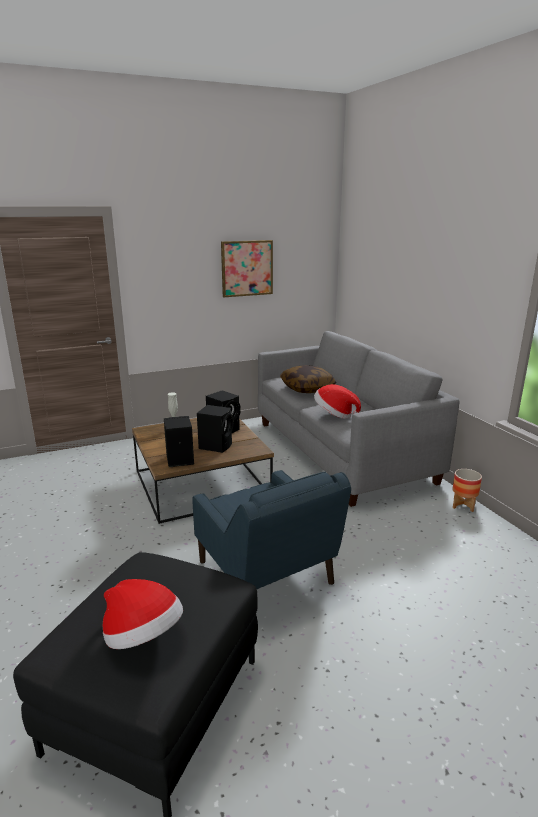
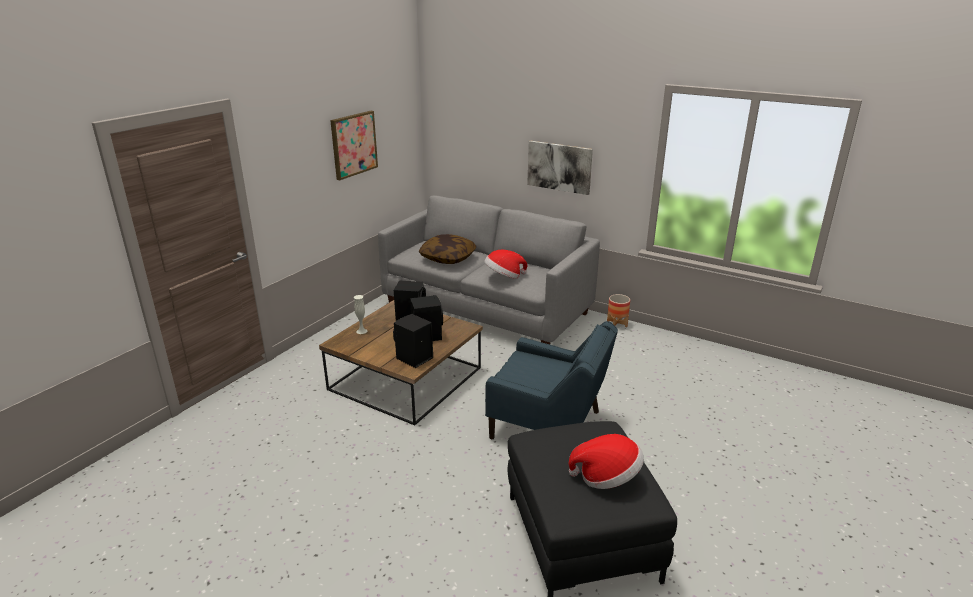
camera: 35 degrees left, 5 degrees up
none -> picture [527,141,593,195]

